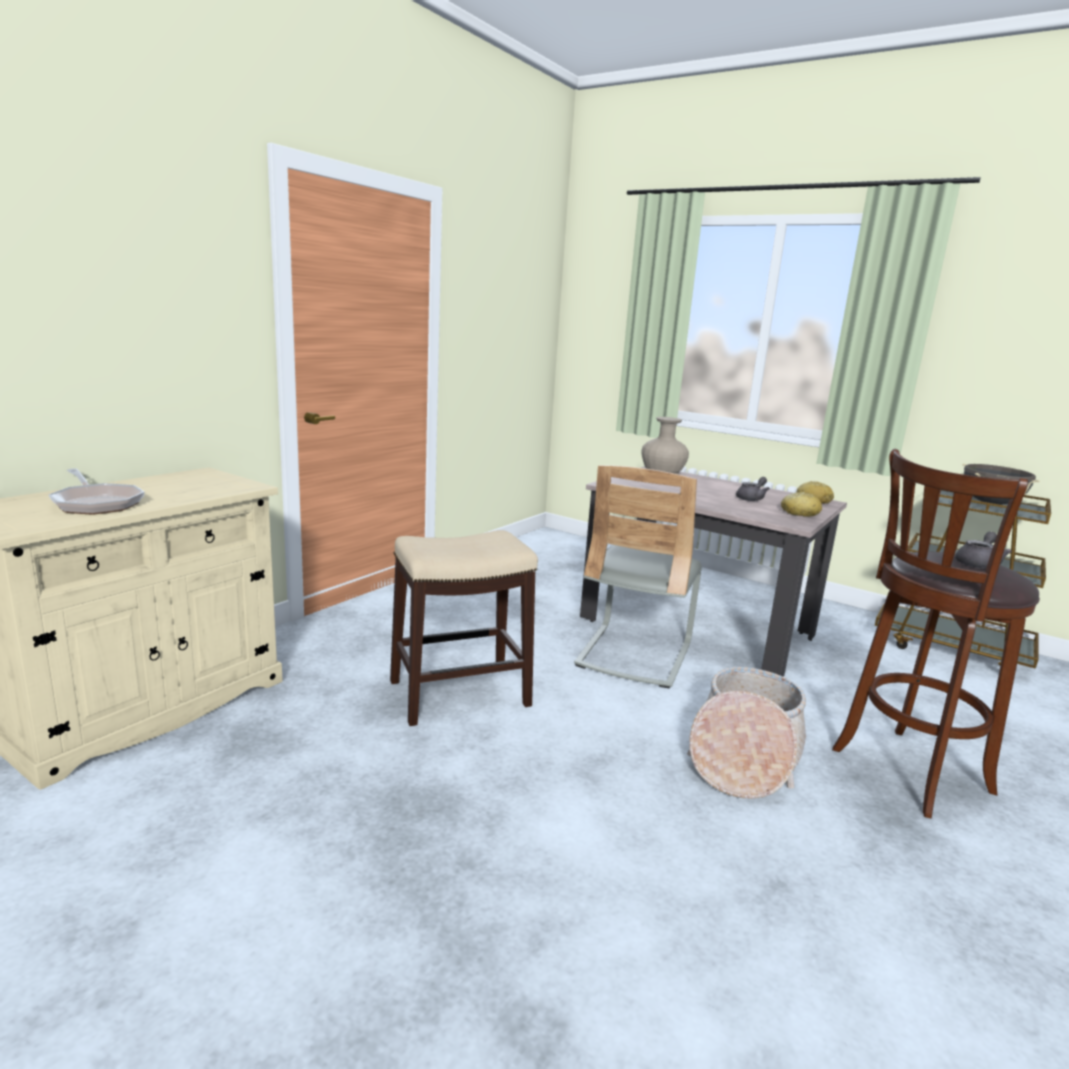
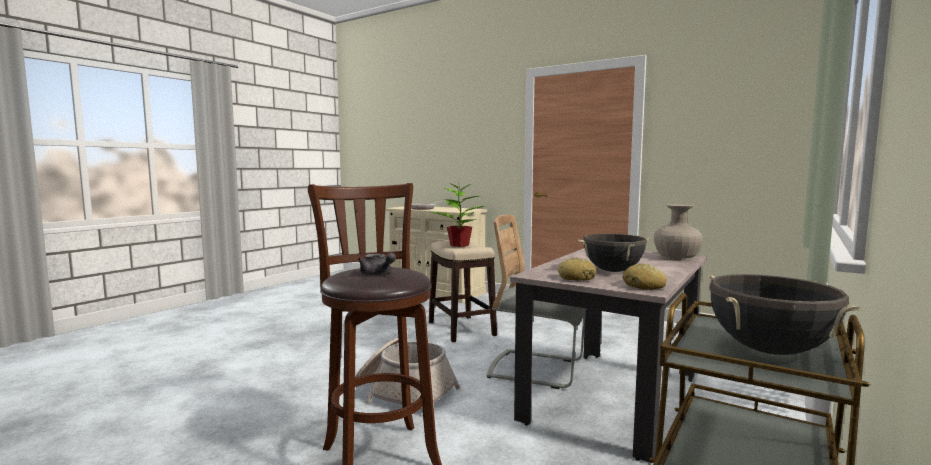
camera: 90 degrees right, 10 degrees down
grey teapot [736,477,770,501] -> black cooking pot [578,234,650,272]
none -> potted plant [430,180,486,247]

